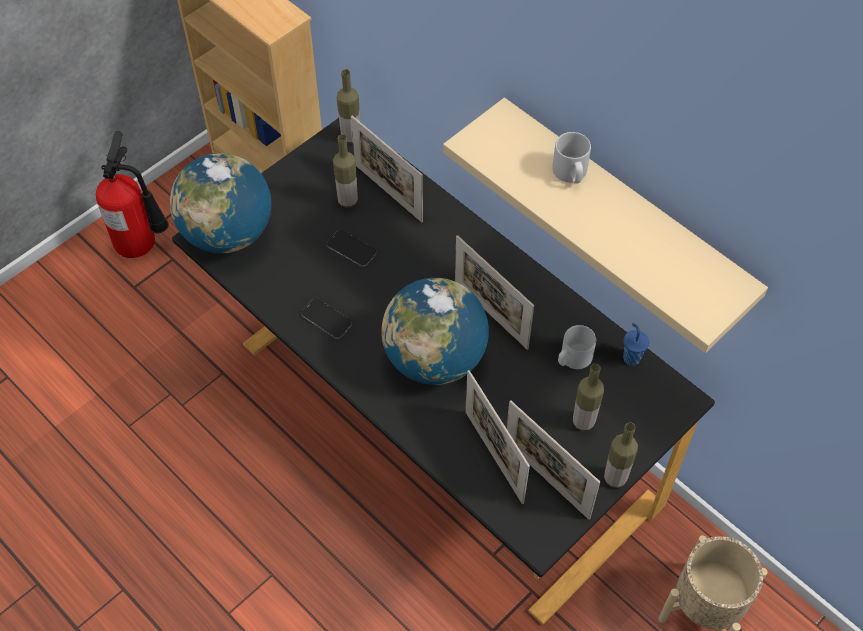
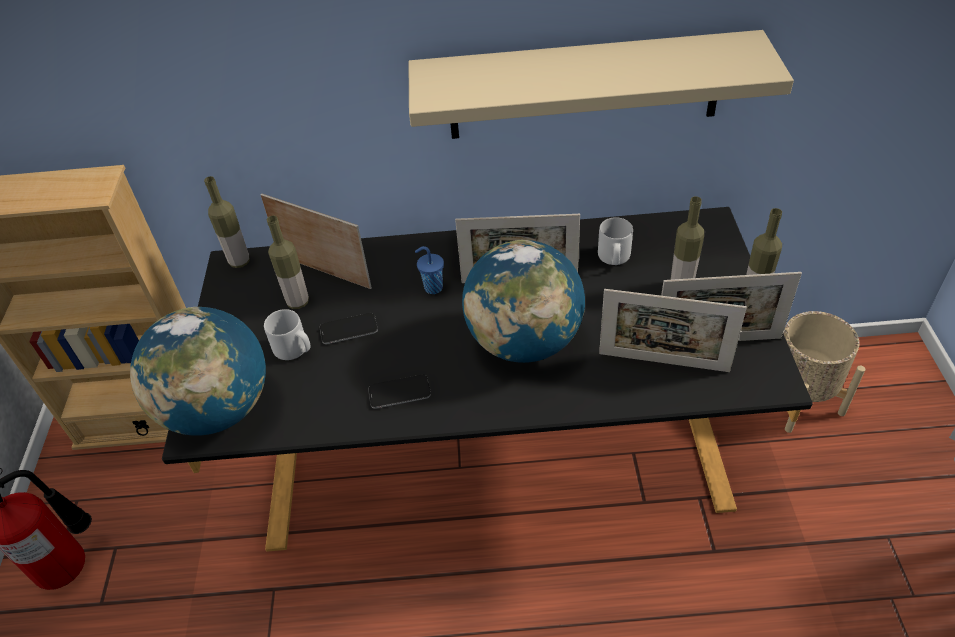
camera: 45 degrees left, 10 degrees down
picture frame [351,116,423,222] -> picture frame turned 150 degrees counterclockwise [260,193,372,289]
grey mug [552,132,591,184] -> grey mug moved to [264,309,311,360]
blue cup [623,323,649,366] -> blue cup moved to [415,246,444,294]

